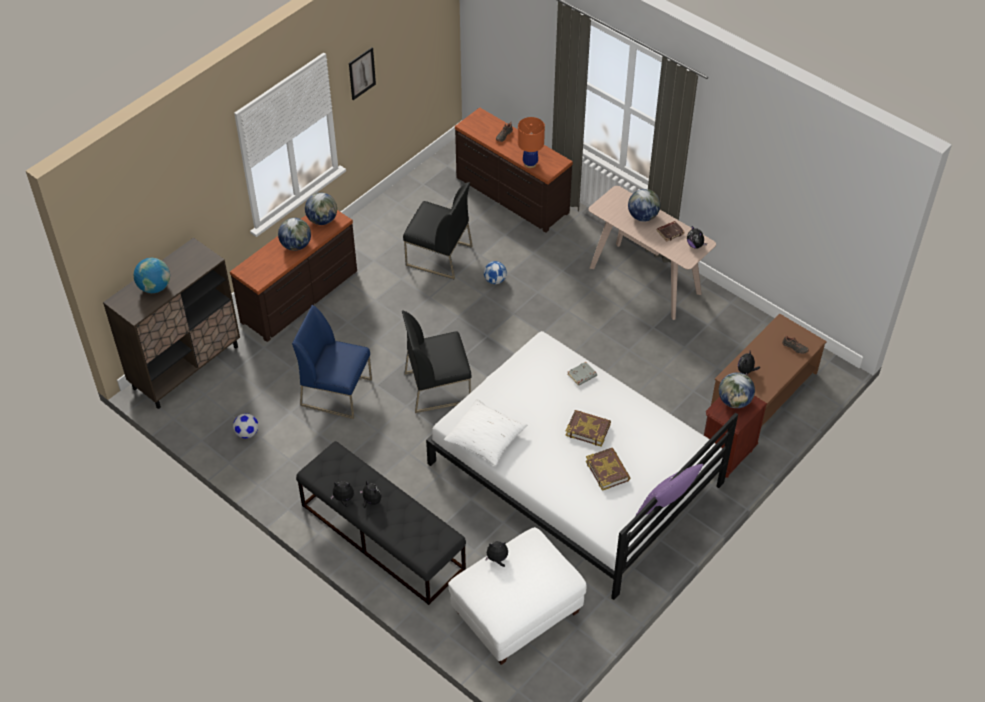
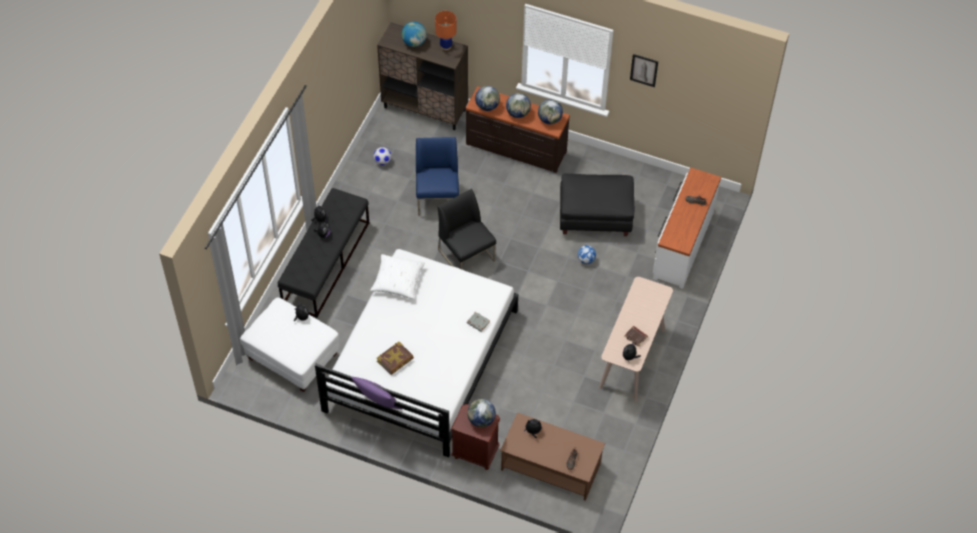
camera: 70 degrees right, 5 degrees up
black chair [403,182,473,280] -> black ottoman [560,174,634,236]
brown dresser [455,107,573,233] -> white dresser [653,168,721,289]
orange table lamp [518,117,545,168] -> orange table lamp moved to [435,11,457,50]
book [565,410,611,447] -> none
globe [628,189,660,222] -> globe moved to [475,86,500,111]

